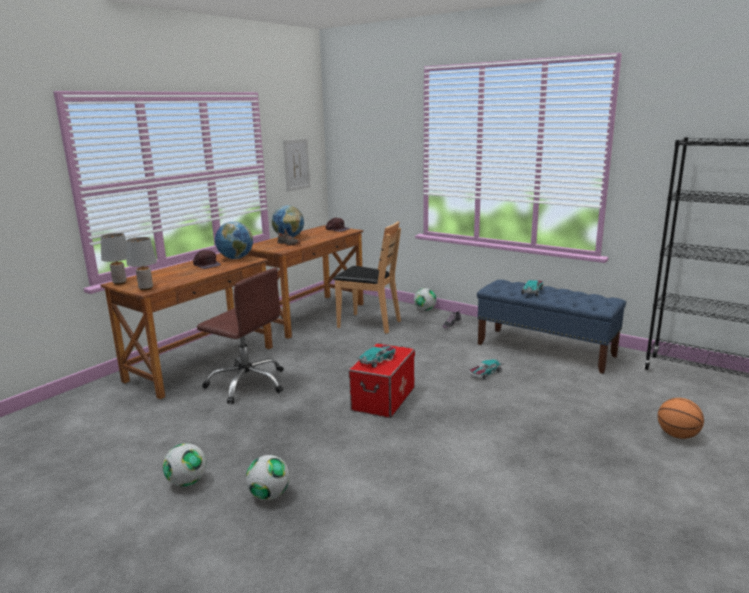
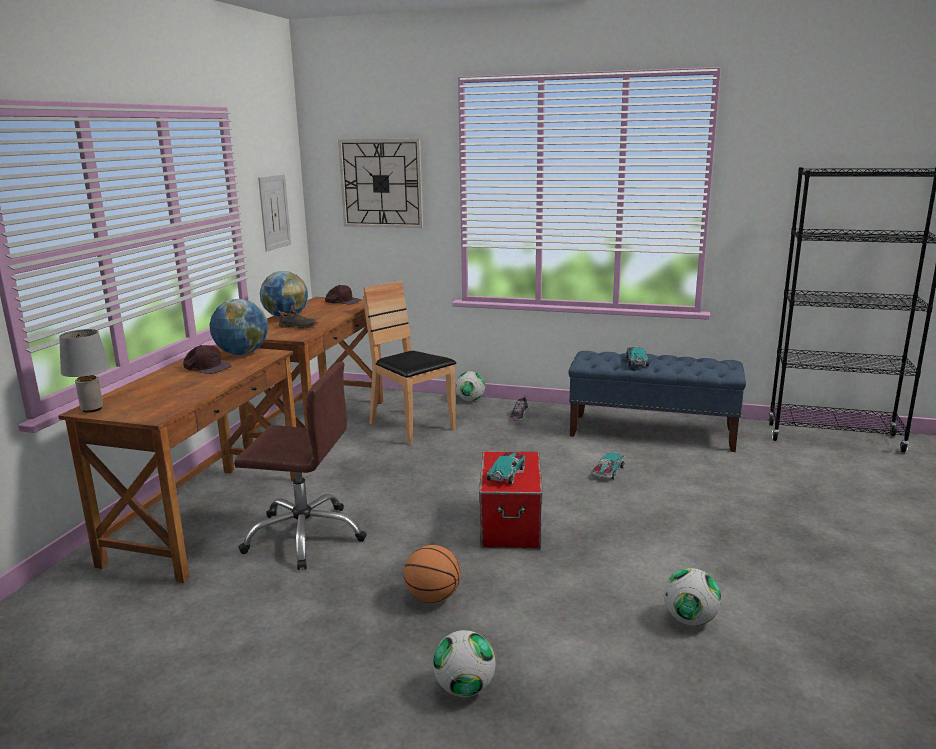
camera: 20 degrees left, 0 degrees up
grey table lamp [126,237,157,290] -> none
football [163,443,206,486] -> football moved to [664,568,721,626]
brown chair [333,221,401,333] -> brown chair turned 135 degrees counterclockwise [363,281,456,445]
basketball [658,398,704,439] -> basketball moved to [404,545,461,603]
none -> wall clock [338,139,423,228]

